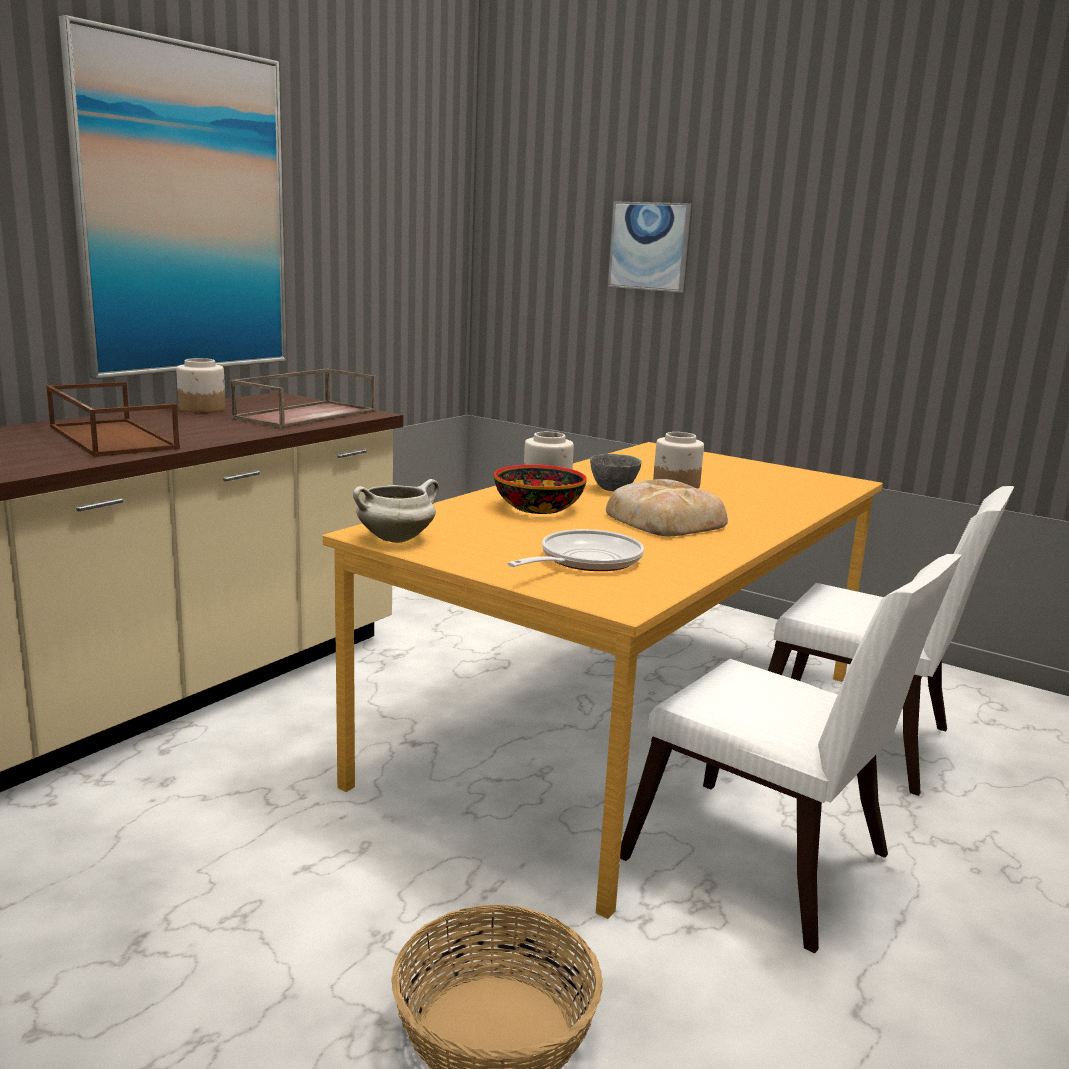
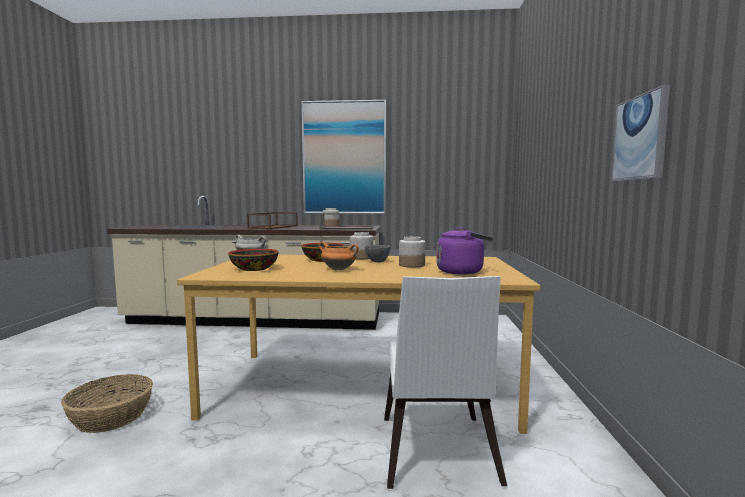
camera: 60 degrees right, 10 degrees down
frying pan [507,529,644,571] -> bowl [228,249,279,271]
bread [606,479,728,536] -> orange cooking pot [319,242,359,270]
picture [608,201,691,293] -> picture moved to [611,85,670,181]
white chair [620,554,962,953] -> none
none -> purple kettle [437,227,493,274]

